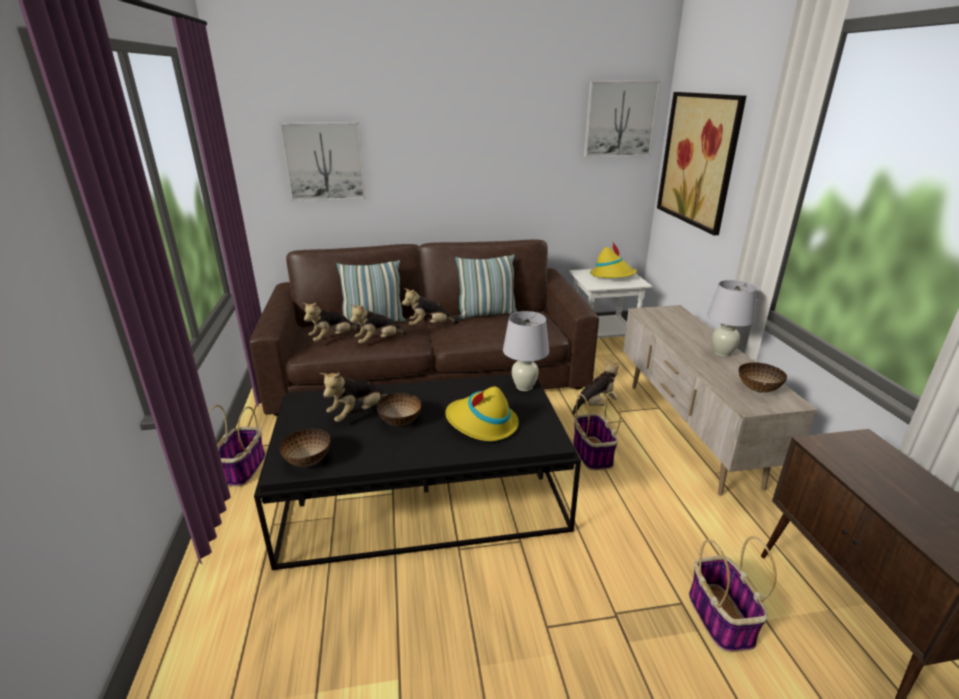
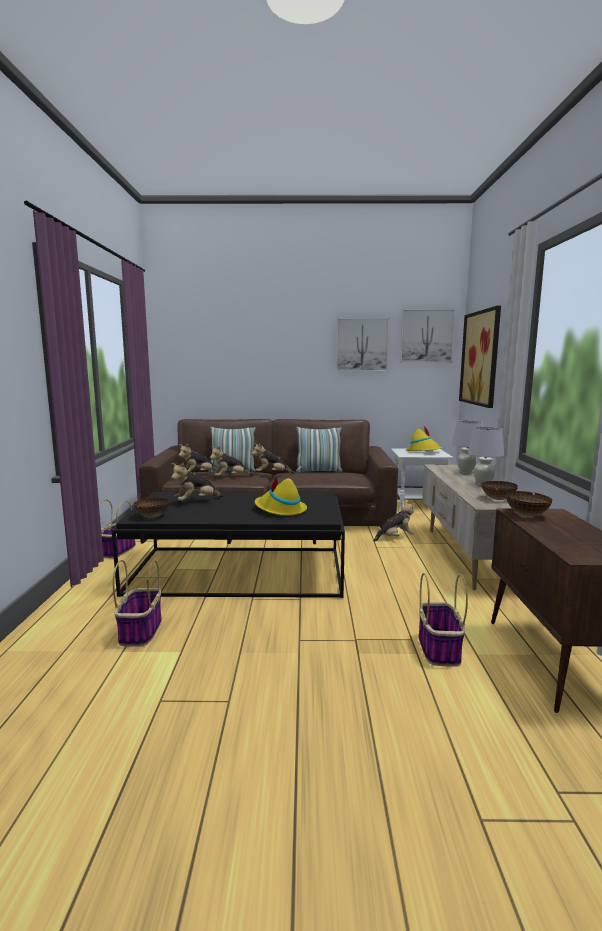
camera: 10 degrees right, 15 degrees down
picture [280,122,365,201] -> picture moved to [336,318,389,371]
bowl [377,393,421,426] -> bowl moved to [506,491,553,516]
white table lamp [503,311,549,391] -> white table lamp moved to [452,420,483,473]
basket [573,391,621,470] -> basket moved to [113,560,162,646]

